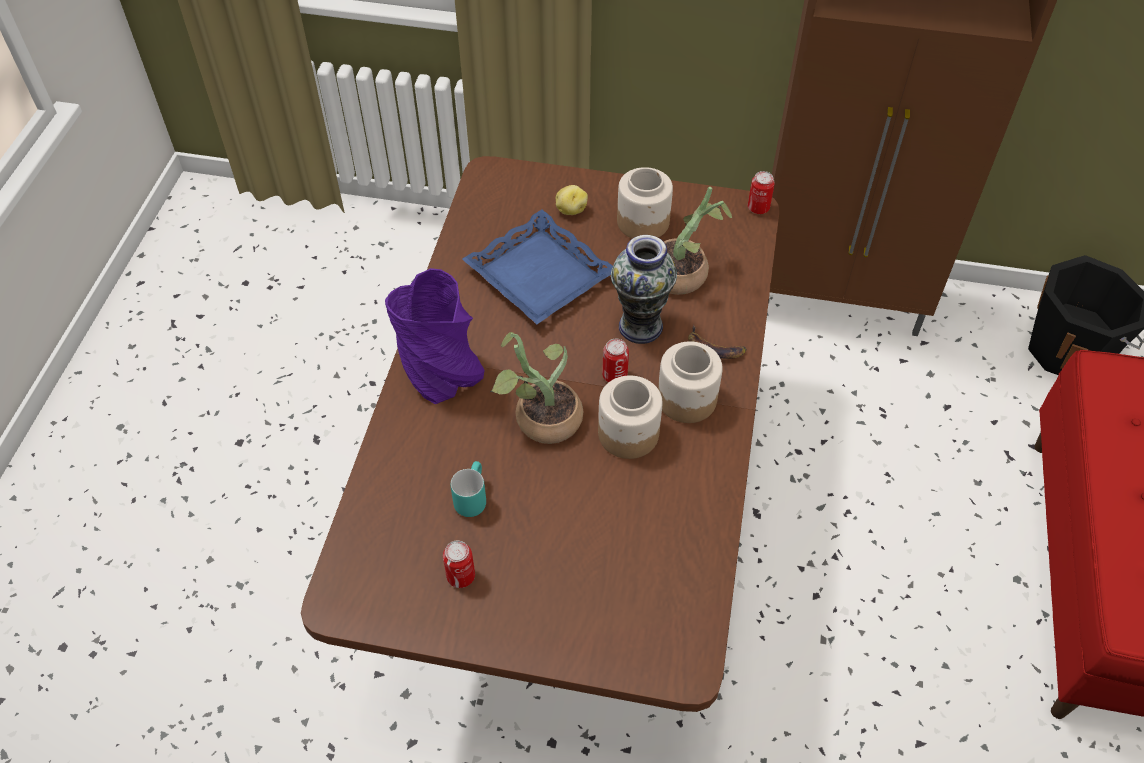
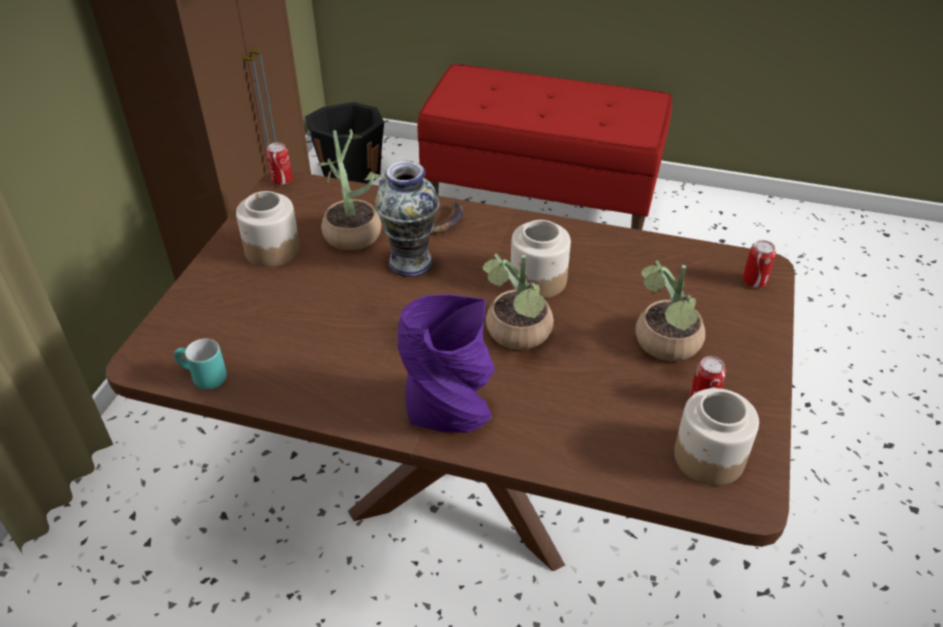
camera: 85 degrees left, 10 degrees down
turquoise mug [451,461,486,517] -> turquoise mug moved to [174,339,227,390]
blue tray [462,209,613,324] -> none
potato [556,185,588,215] -> none
can [602,338,629,382] -> can moved to [743,240,776,288]
jar [658,341,723,423] -> jar moved to [674,388,759,486]
none -> potted plant [635,260,705,361]

